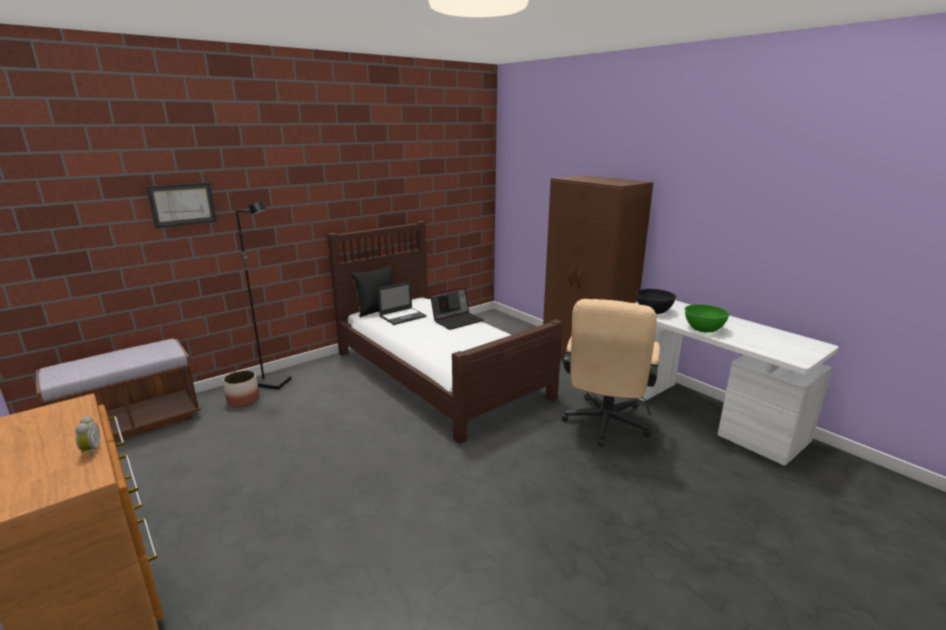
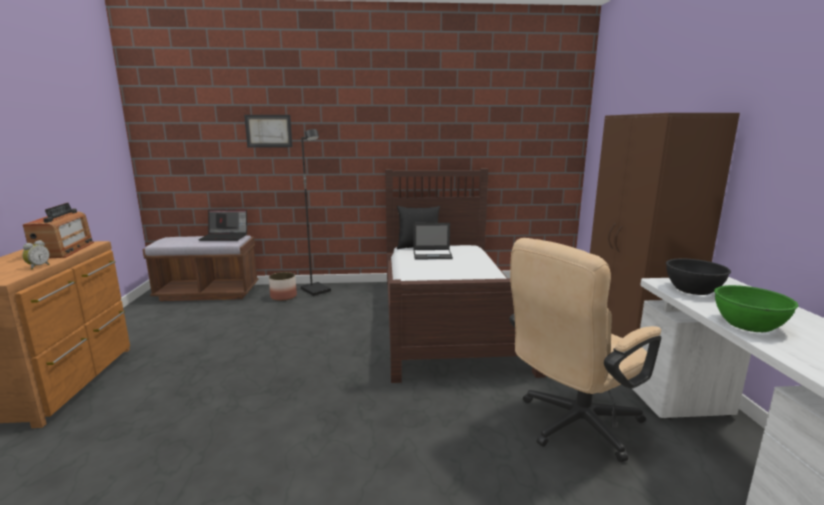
camera: 35 degrees right, 5 degrees down
laptop [430,287,484,330] -> laptop moved to [198,210,247,241]
none -> radio [23,203,94,258]

